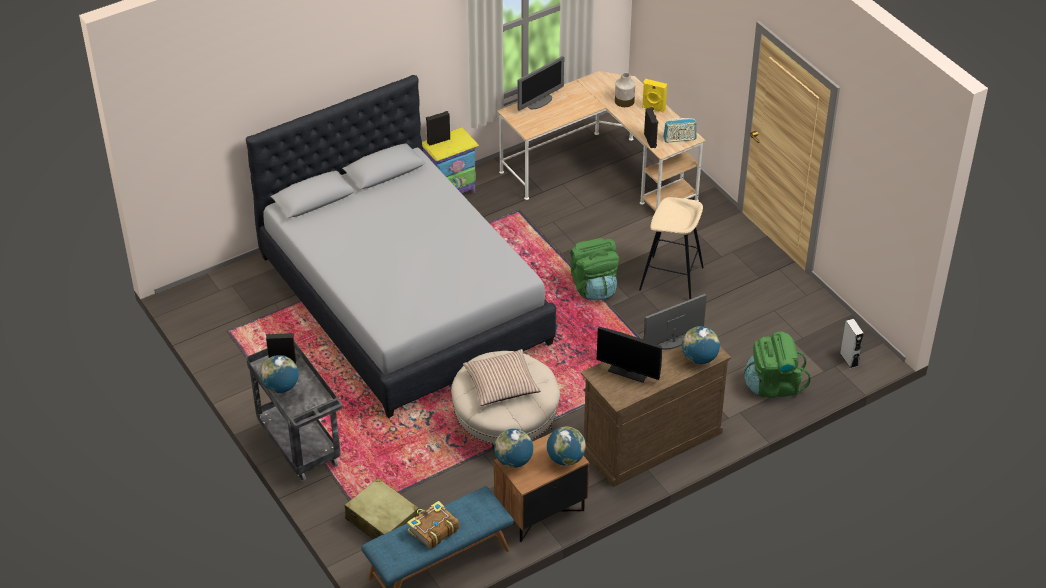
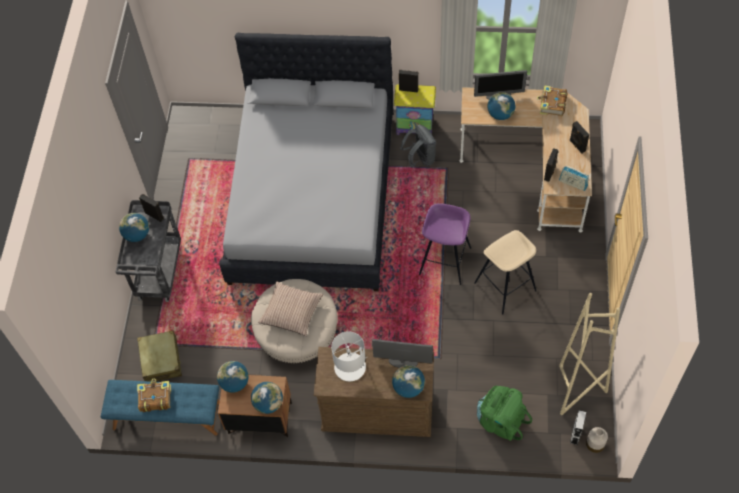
camera: 40 degrees right, 15 degrees up
green backpack [570,238,619,300] -> purple stool [419,203,471,285]
monitor [597,326,662,383] -> white table lamp [331,331,368,381]
beige vase [615,73,635,107] -> beige vase moved to [586,427,608,453]
yellow speaker [642,79,667,113] -> black speaker [570,121,589,153]
none -> grey backpack [400,124,436,168]
none -> globe [488,92,515,120]
none -> book [537,85,568,116]
none -> beige clothes rack [559,293,620,415]

